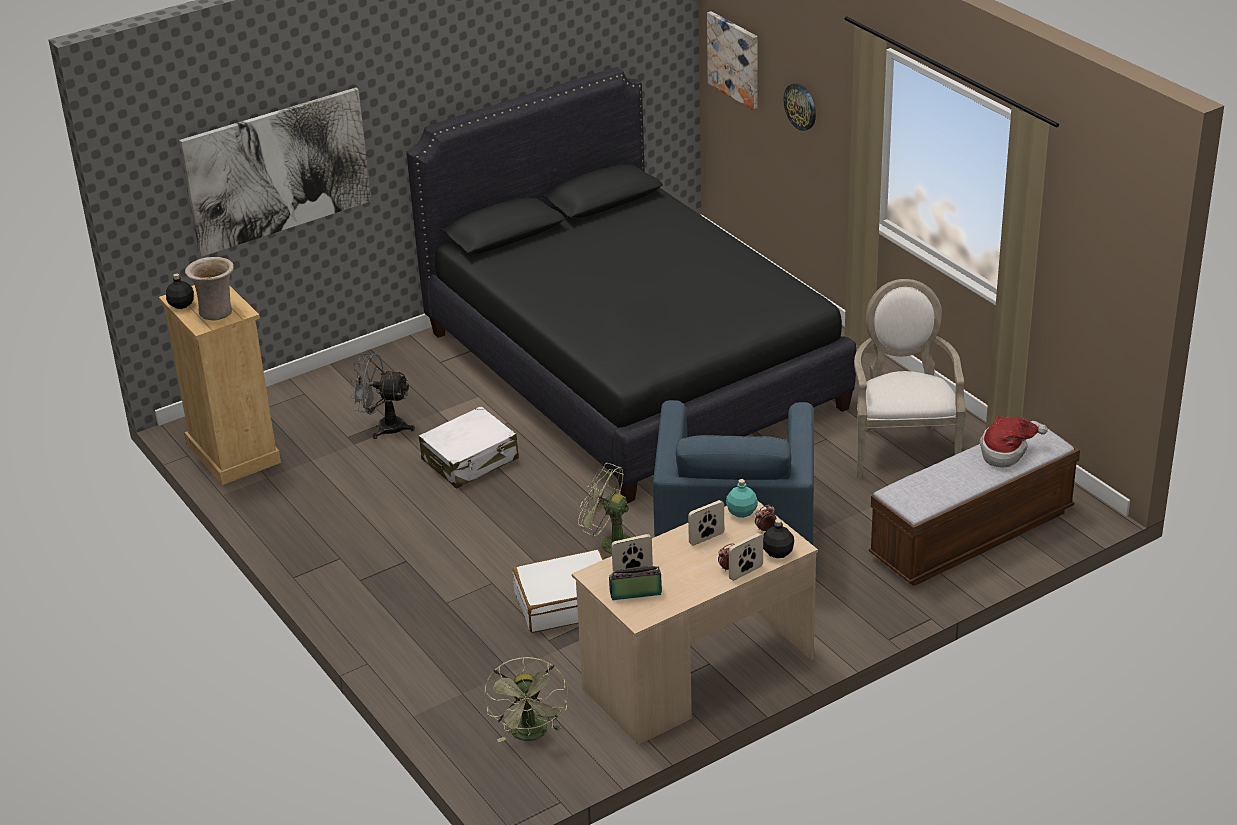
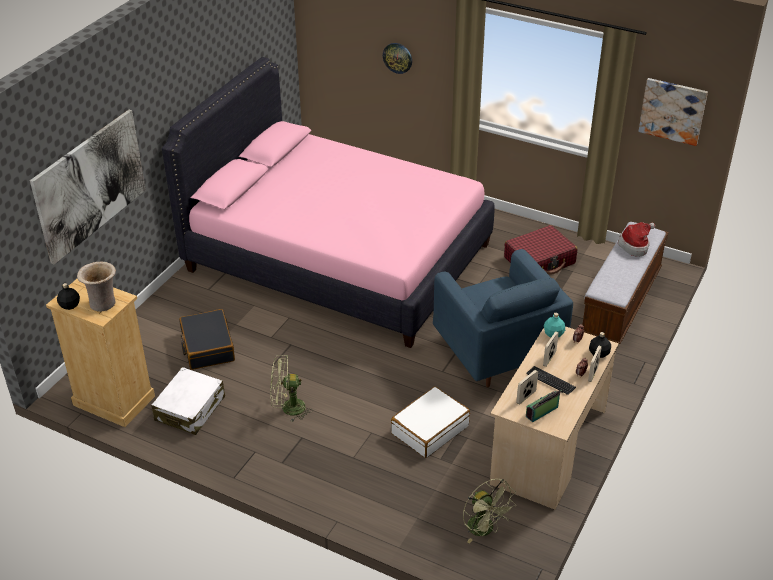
camera: 30 degrees left, 5 degrees up
grey fan [350,353,415,439] -> black suitcase [179,309,235,370]
black bed [406,67,856,503] -> pink bed [162,57,495,348]
white suitcase [419,406,519,489] -> white suitcase moved to [151,367,225,435]
green fan [578,463,631,559] -> green fan moved to [270,355,313,422]
picture [707,11,758,110] -> picture moved to [638,78,708,146]
armchair [854,279,966,479] -> red suitcase [504,225,577,274]
none -> keyboard [527,366,576,395]

